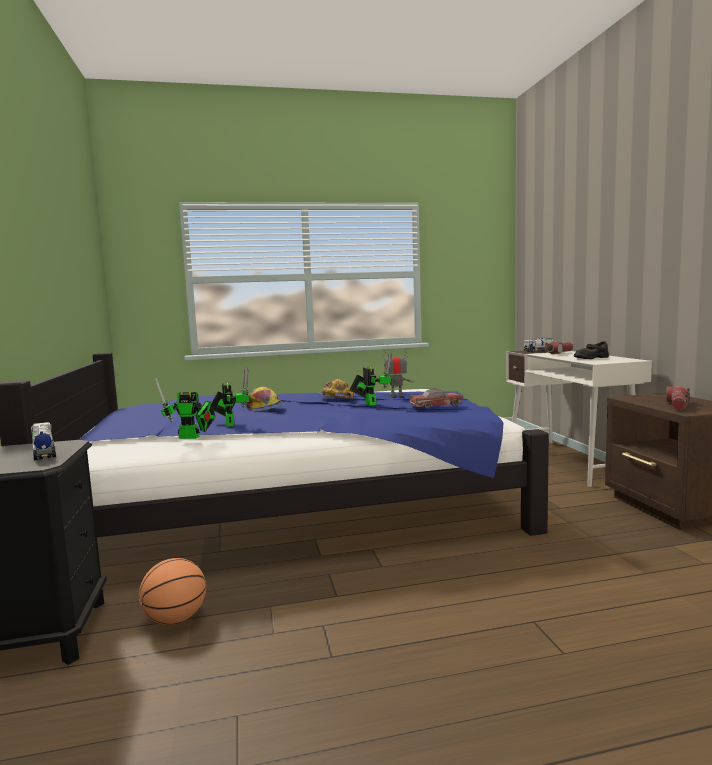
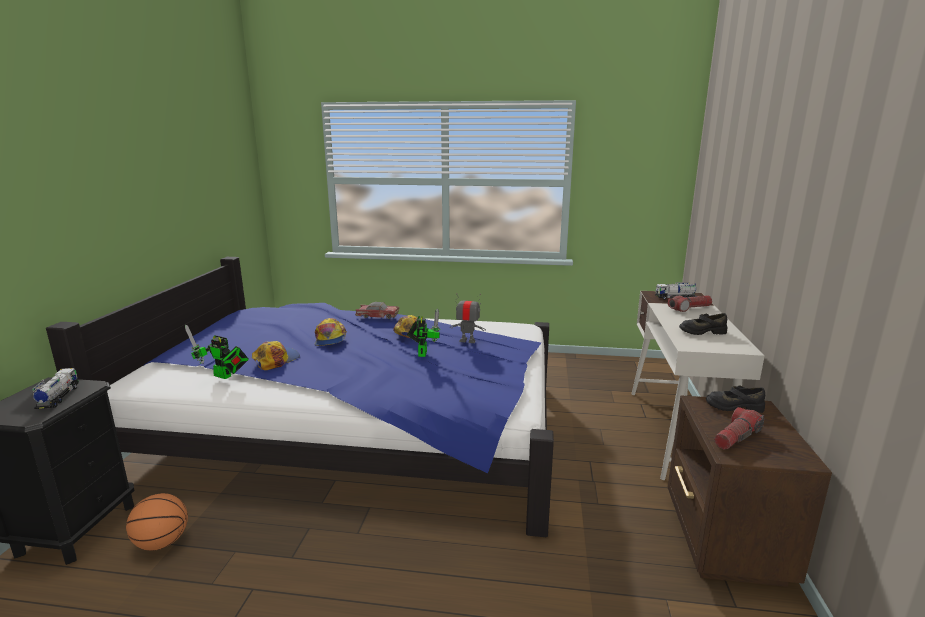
camera: 20 degrees right, 10 degrees up
toy robot [212,367,250,427] -> cap [252,341,300,370]
toy car [409,389,463,408] -> toy car moved to [355,302,399,319]
none -> black shoe [706,386,765,413]

